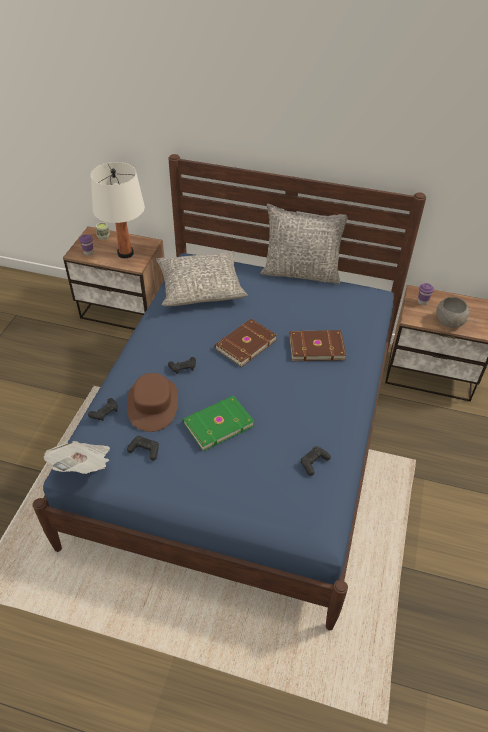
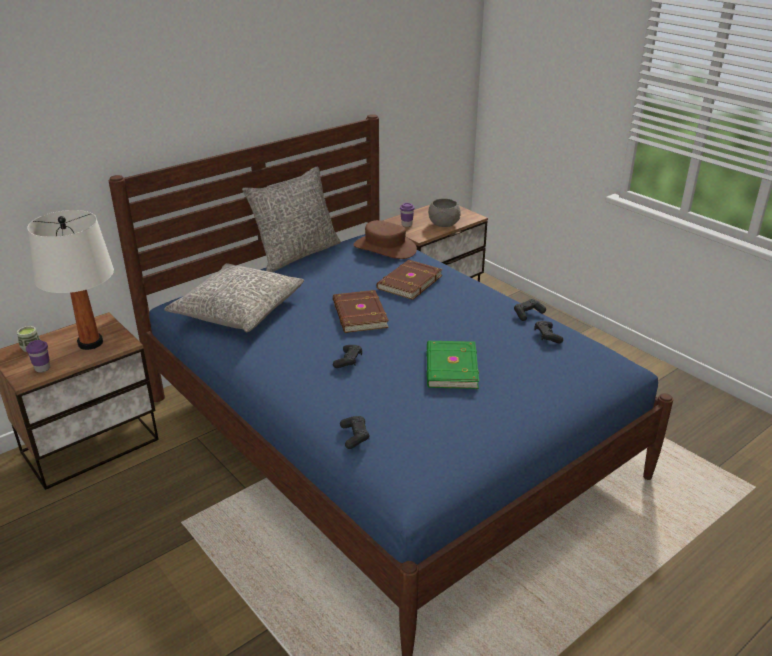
camera: 55 degrees left, 15 degrees down
newspaper [44,441,110,474] -> none
brown hat [127,373,178,432] -> brown hat moved to [354,220,417,259]
black game controller [127,436,159,461] -> black game controller moved to [514,299,546,321]

